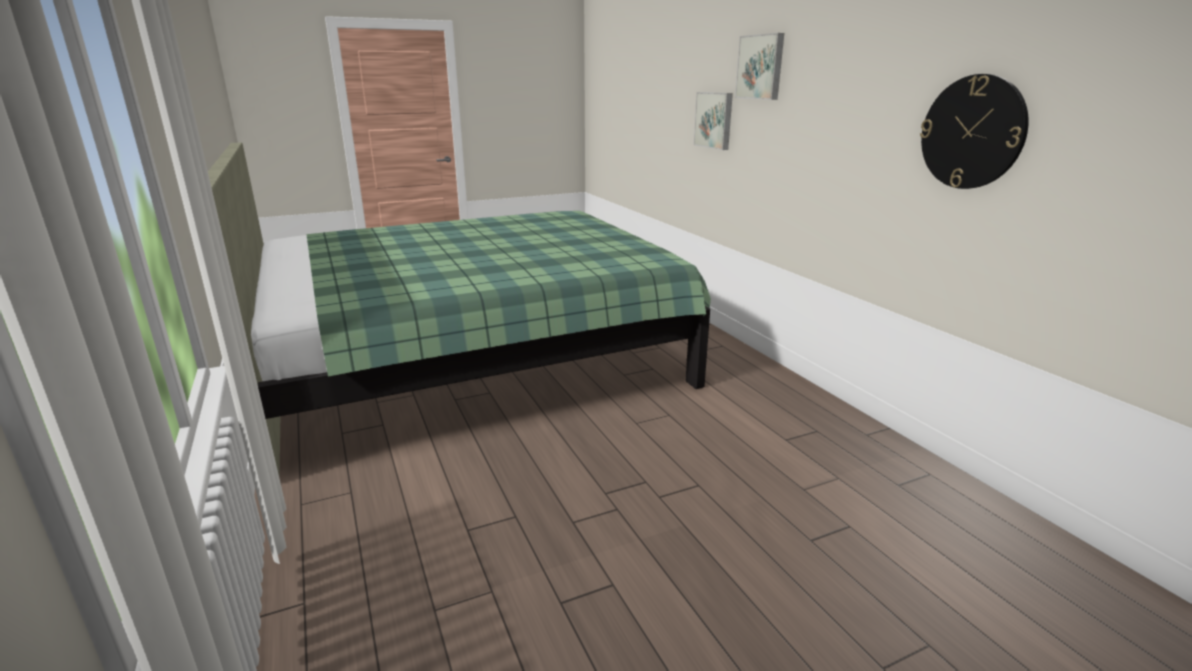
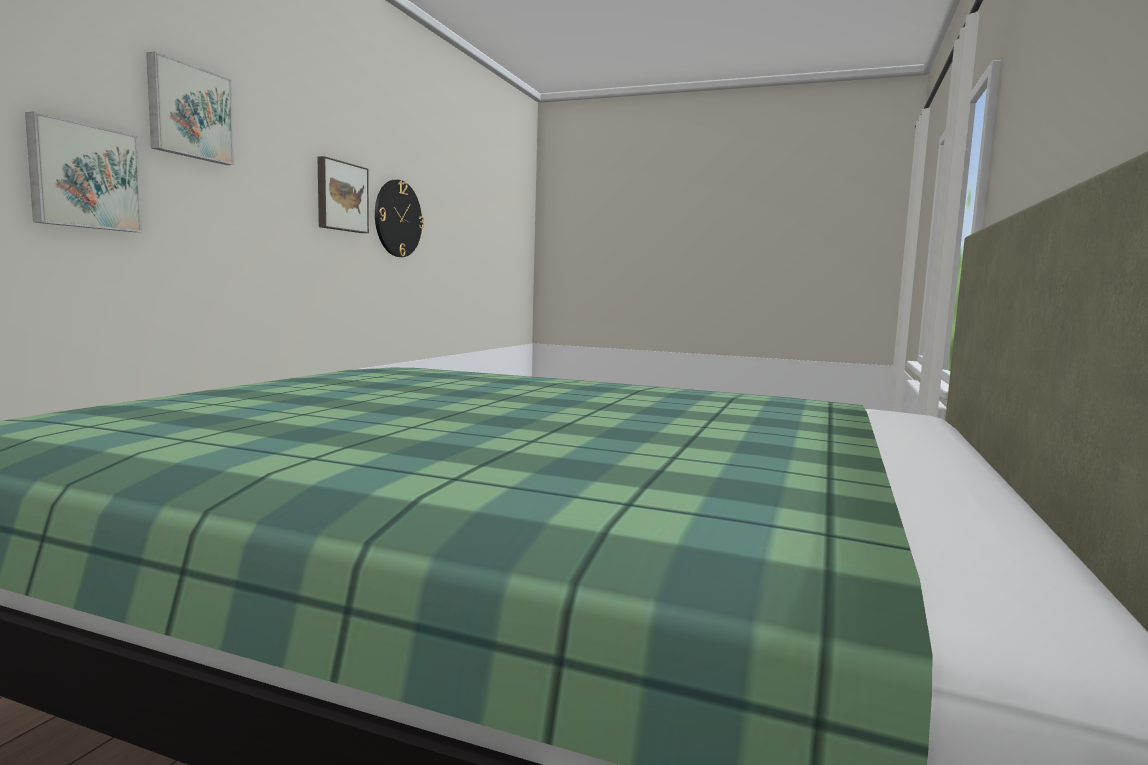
camera: 135 degrees left, 15 degrees down
none -> picture [318,156,369,233]

